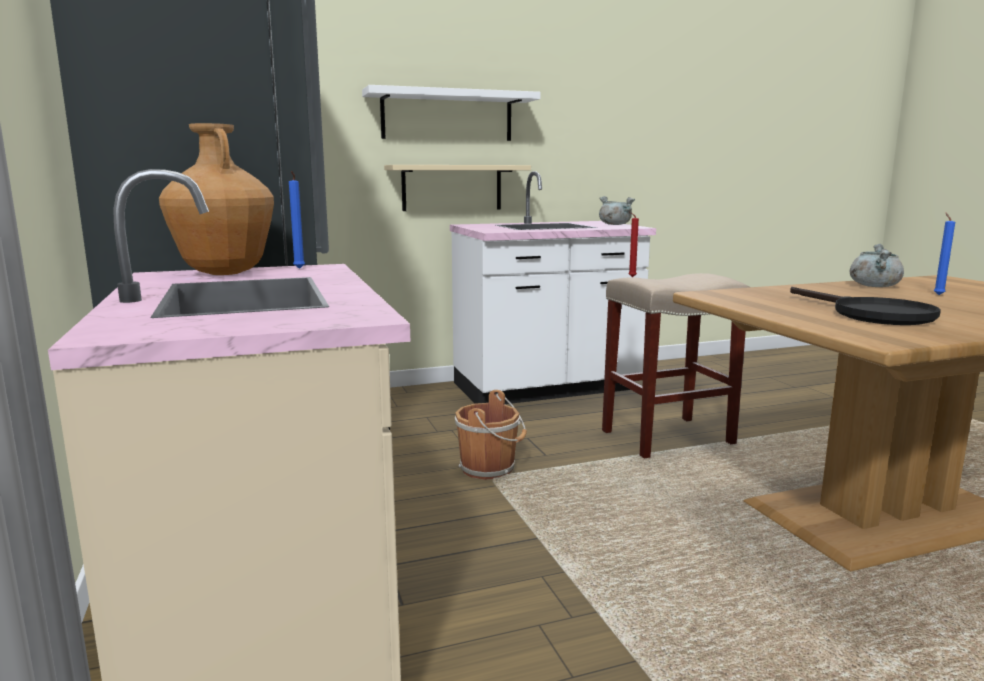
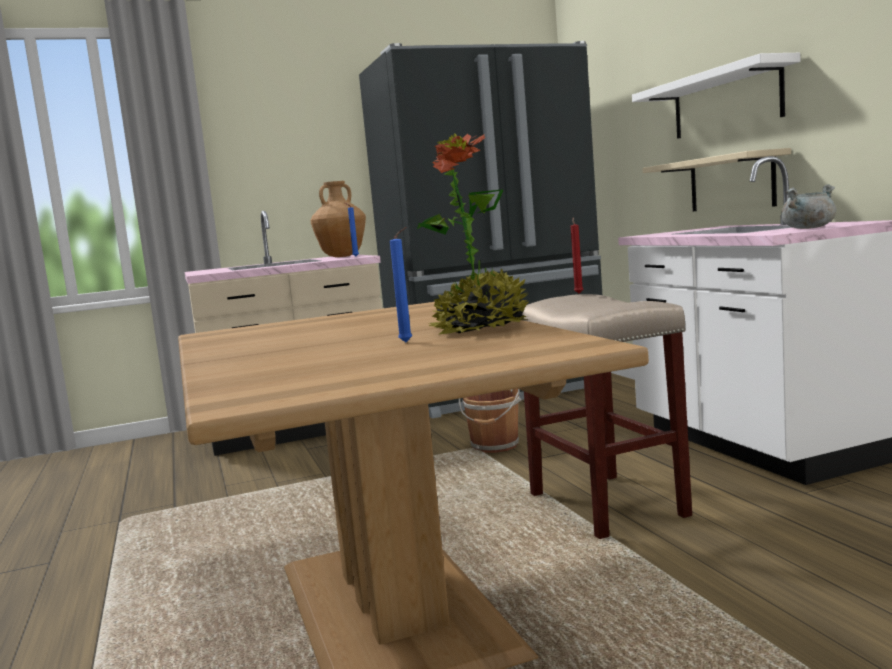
camera: 90 degrees right, 5 degrees down
black frying pan [790,287,941,325] -> none
grey cooking pot [850,244,904,287] -> potted plant [417,134,529,335]

